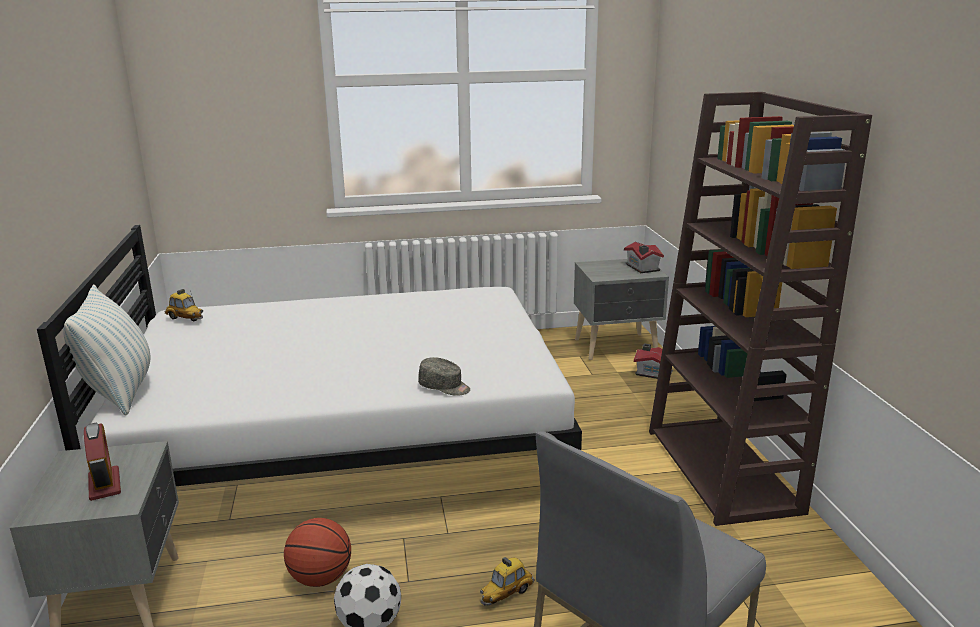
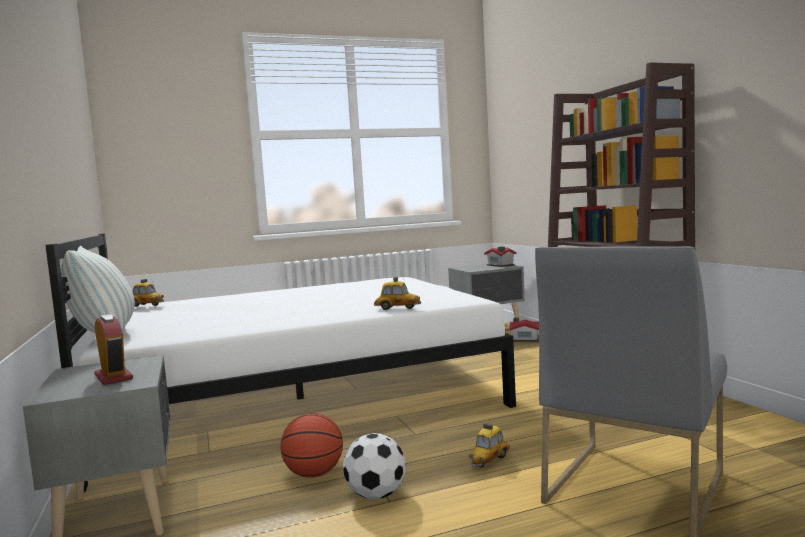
camera: 10 degrees left, 15 degrees down
grey cap [418,357,470,396] -> toy car [374,277,421,310]

